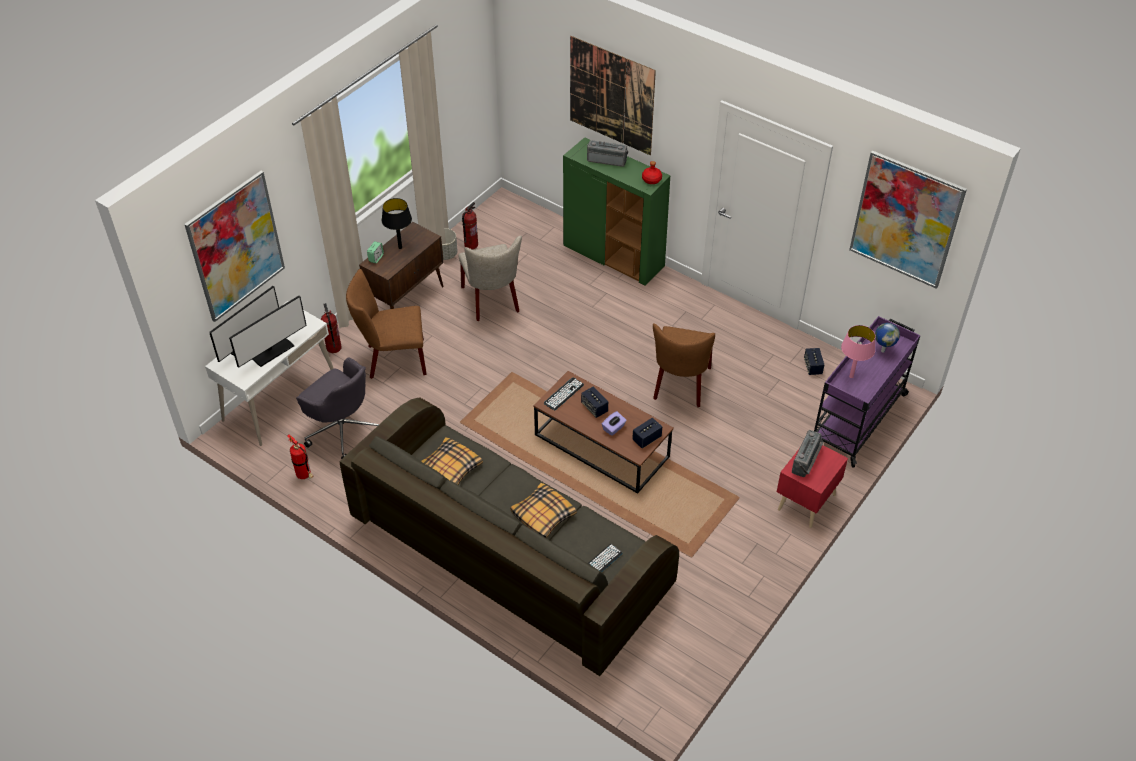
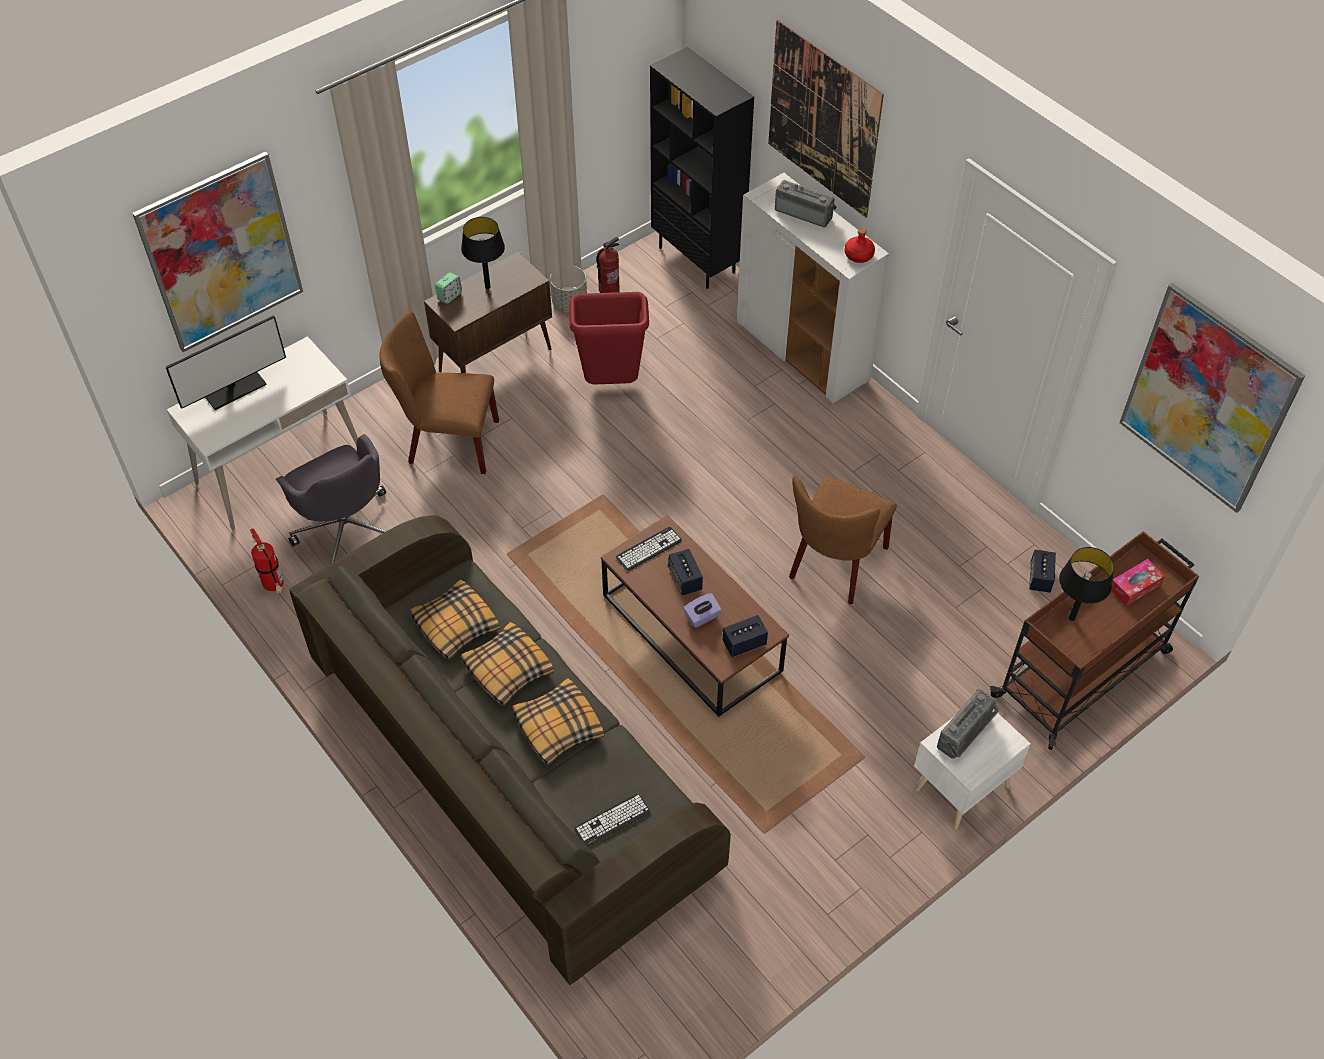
camera: 15 degrees right, 5 degrees up
monitor [229,295,307,368] -> none
fire extinguisher [321,303,342,353] -> none
beige chair [458,235,522,321] -> red trash can [569,292,649,384]
green cabinet [563,137,670,286] -> white cabinet [736,173,889,403]
red nightstand [777,445,848,528] -> white nightstand [914,709,1031,830]
purple cart [814,316,920,468] -> brown cart [990,531,1199,750]
pink table lamp [841,325,875,378] -> black table lamp [1059,547,1114,621]
globe [875,323,900,353] -> tissue box [1111,559,1165,606]
none -> pillow [461,622,554,706]
none -> black bookcase [650,47,754,289]

